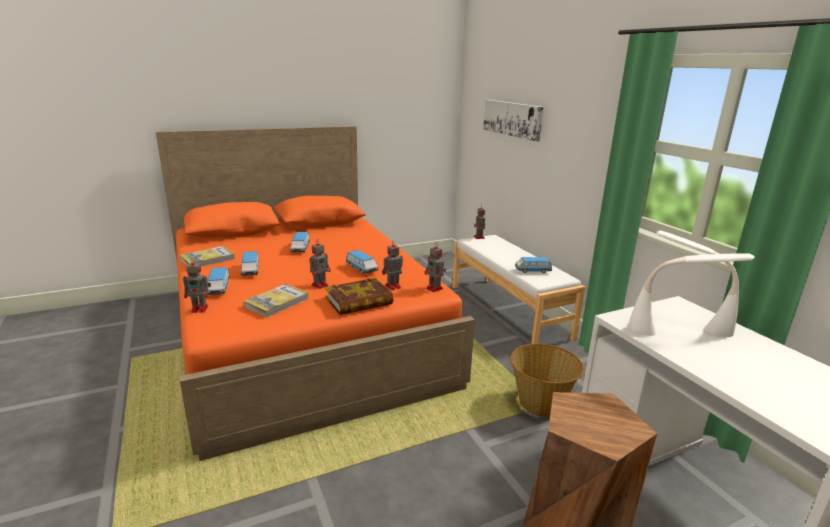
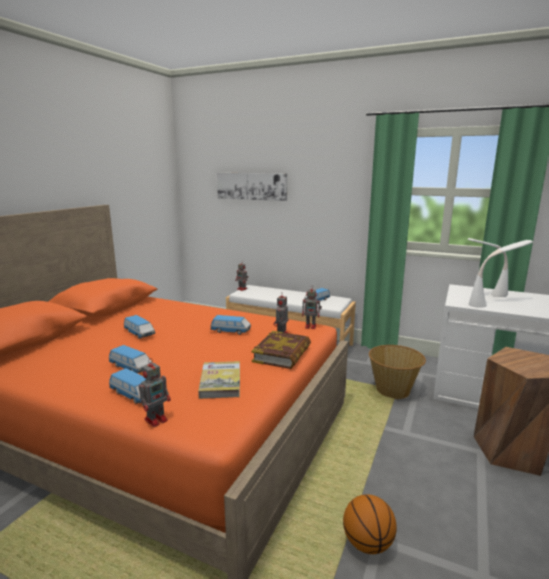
camera: 40 degrees left, 5 degrees down
book [180,246,235,267] -> none
toy robot [309,239,331,289] -> none
none -> basketball [343,494,397,554]

